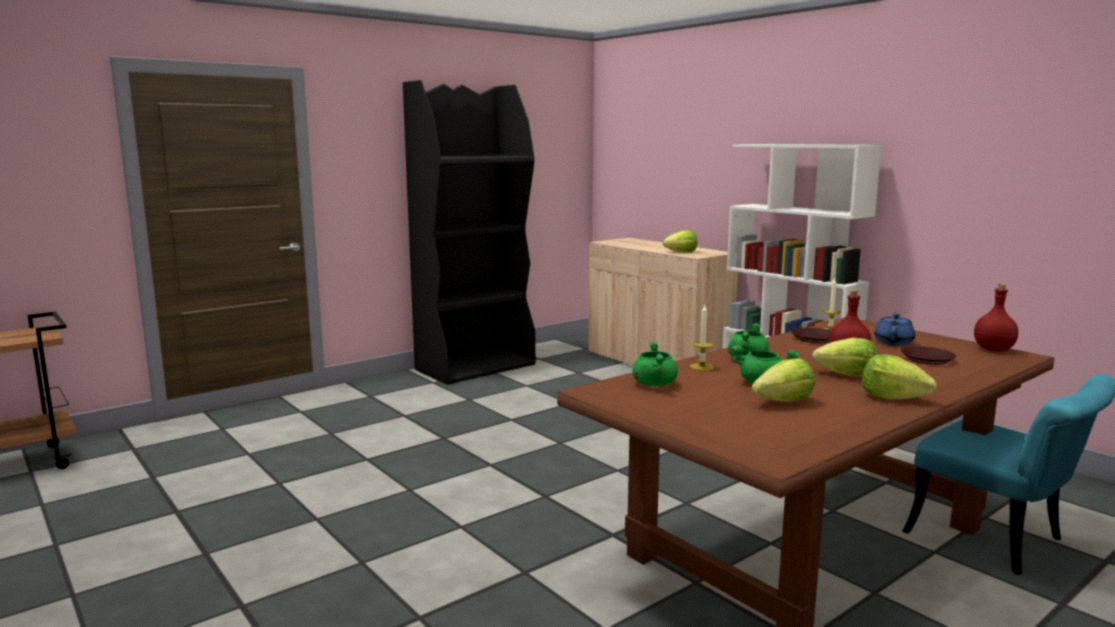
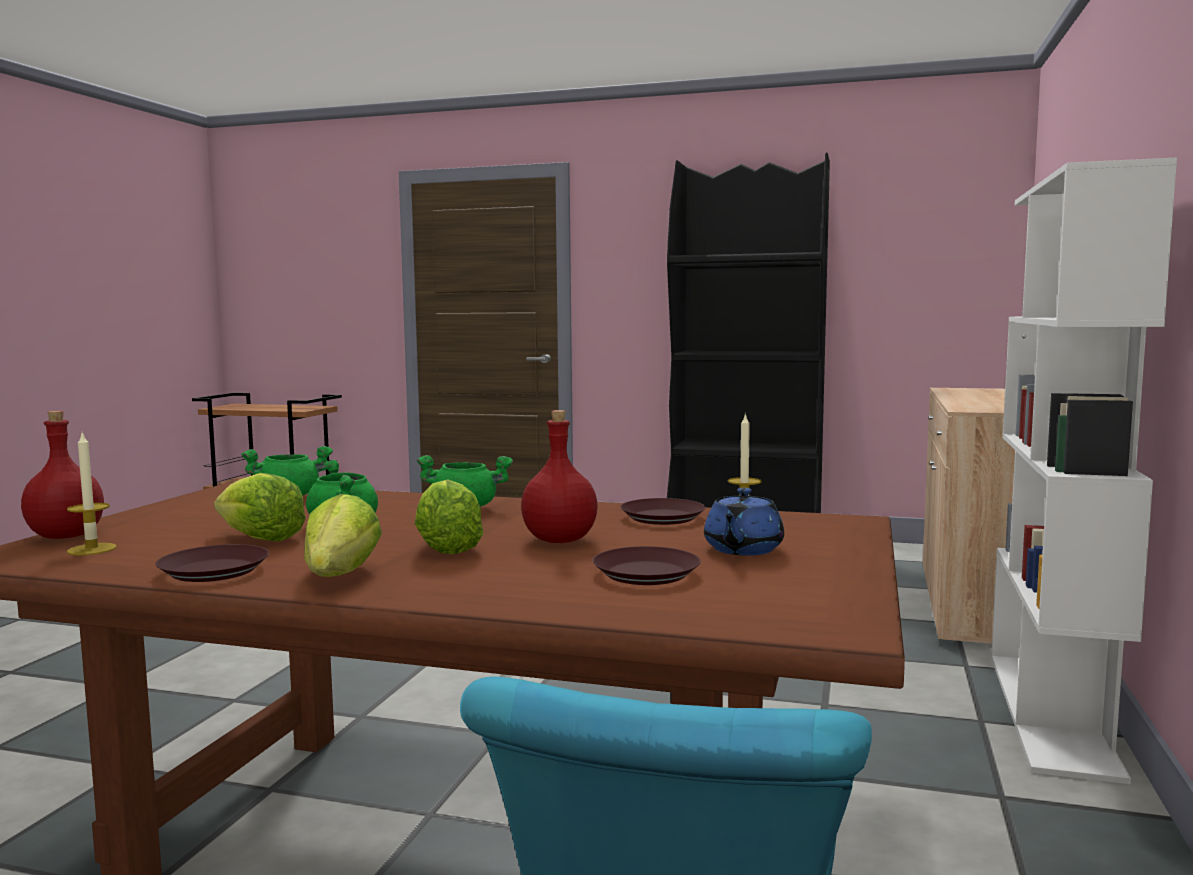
camera: 55 degrees right, 5 degrees down
lettuce [663,230,697,253] -> none
candle [690,305,714,371] -> candle moved to [67,432,117,555]
blue teapot [874,314,915,346] -> blue teapot turned 120 degrees clockwise [704,488,784,556]
red bottle [974,284,1018,351] -> red bottle moved to [21,411,104,539]
none -> brown plate [155,544,269,582]

